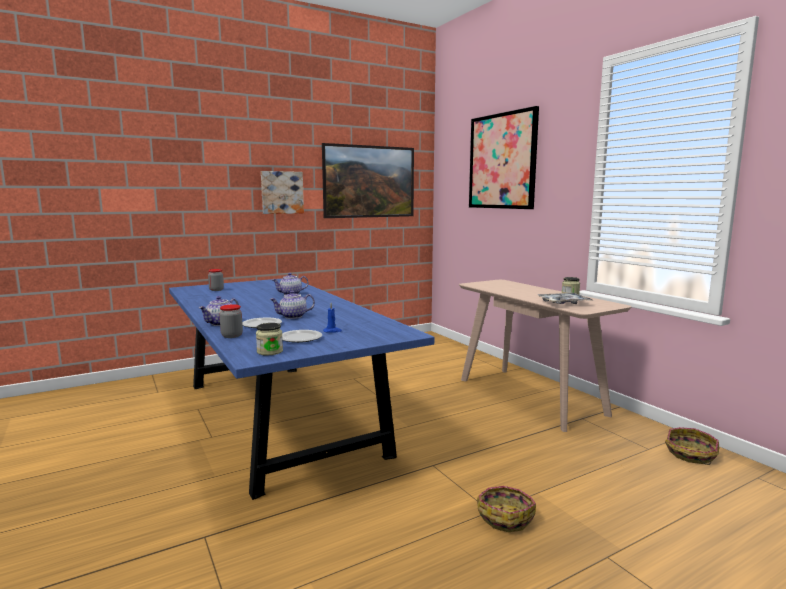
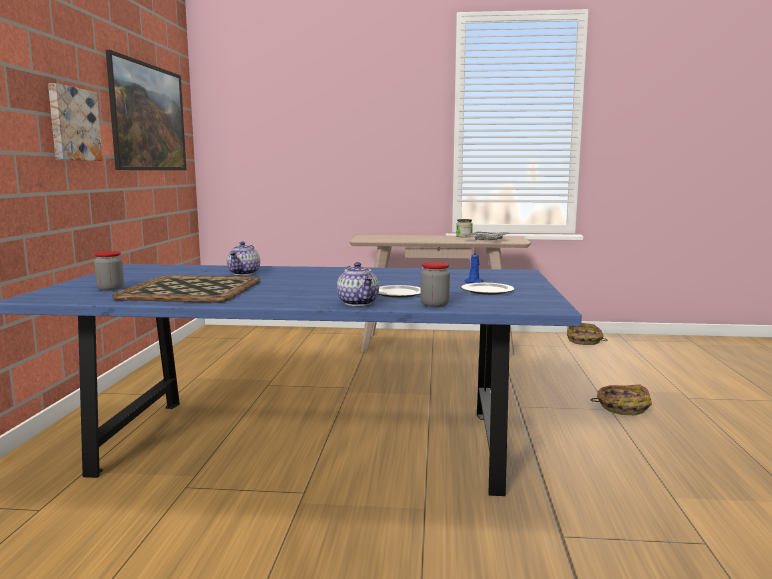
camera: 55 degrees left, 0 degrees up
jar [256,323,283,355] -> none
teapot [269,291,315,319] -> none
picture [469,106,539,209] -> none
none -> tray [112,275,261,303]

